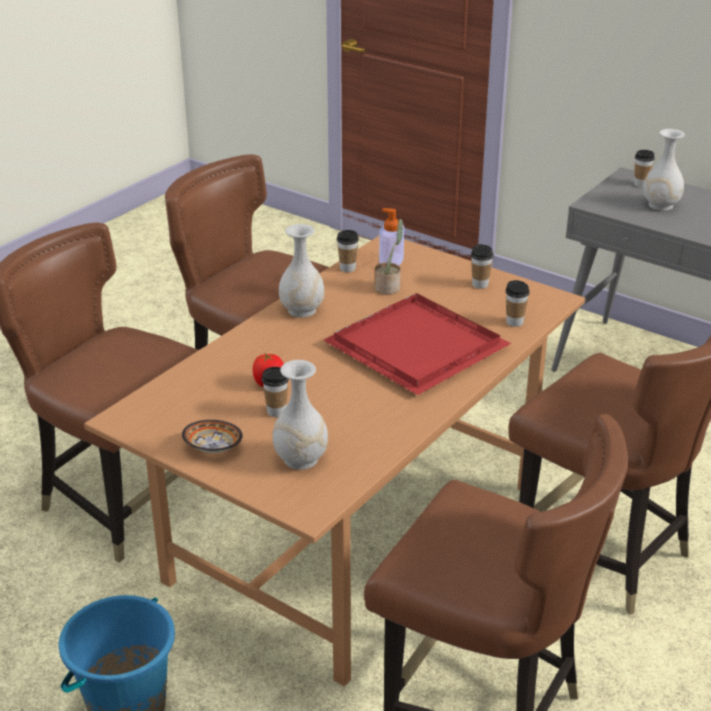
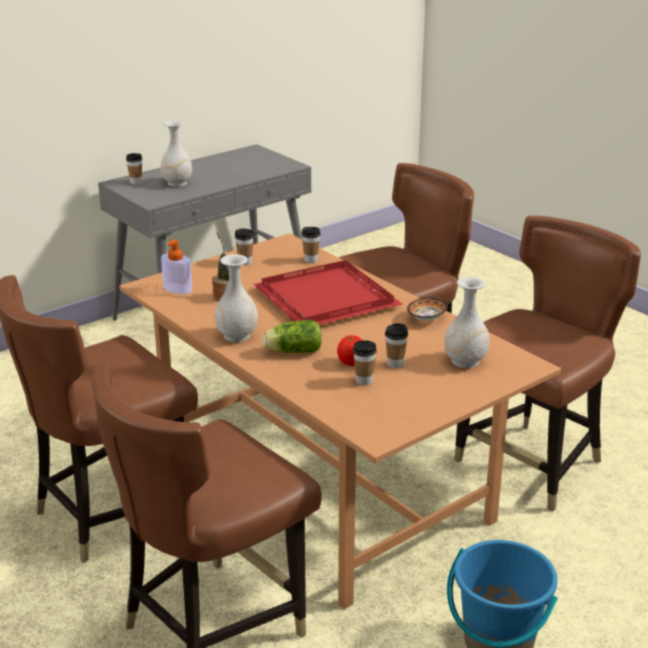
camera: 75 degrees left, 5 degrees down
bowl [182,420,243,453] -> bowl moved to [407,297,448,321]
cup [337,230,359,272] -> cup moved to [353,340,377,386]
none -> lettuce [262,320,322,353]

